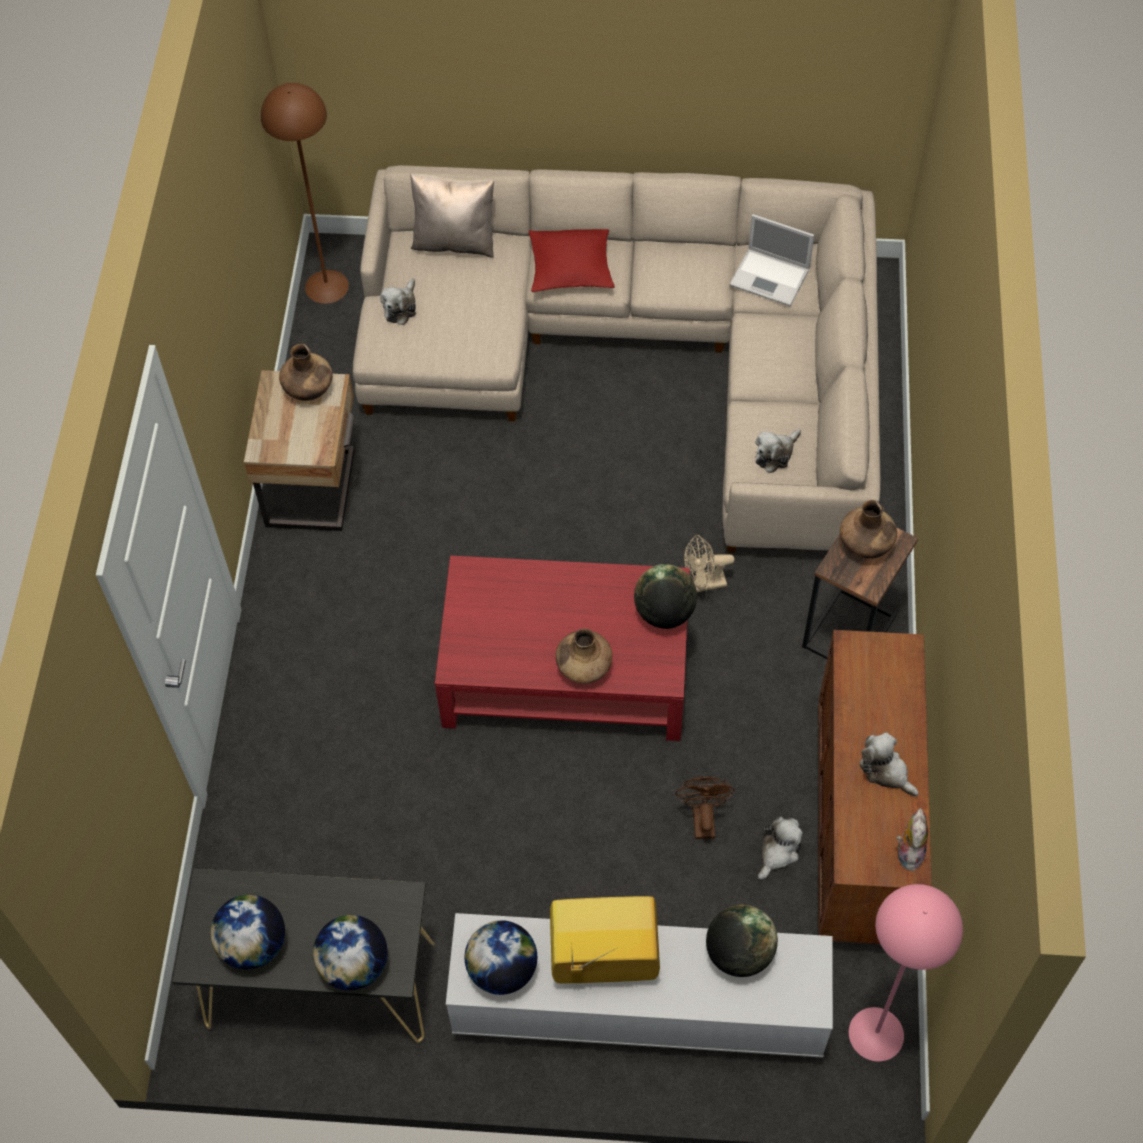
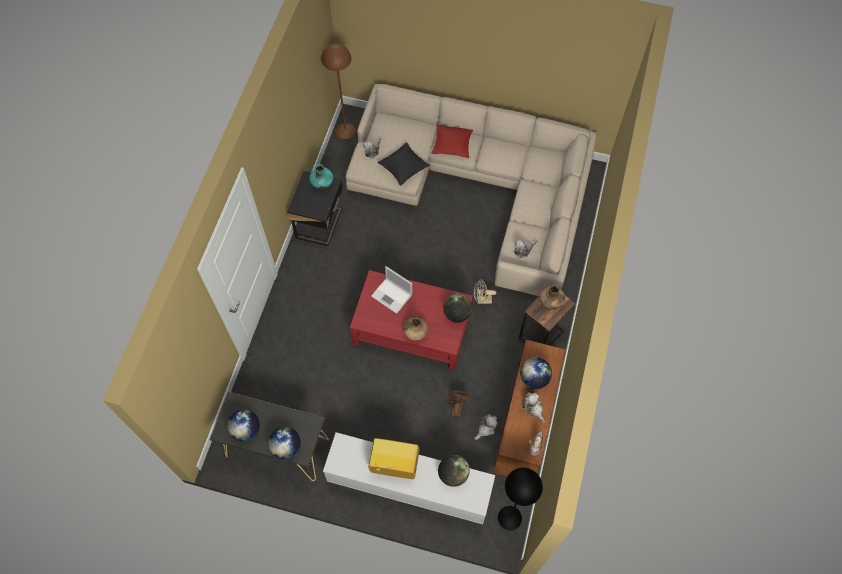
camera: 10 degrees right, 5 degrees up
beige nightstand [244,370,355,531] -> black nightstand [287,171,343,246]
brown vase [279,344,333,401] -> turquoise vase [309,164,333,189]
beige pillow [410,174,494,258] -> none
globe [465,920,537,995] -> globe moved to [520,357,552,389]
laptop [729,214,814,306] -> laptop moved to [371,266,412,314]
pink floor lamp [849,884,963,1061] -> black floor lamp [498,467,543,531]
none -> black pillow [378,142,429,186]

